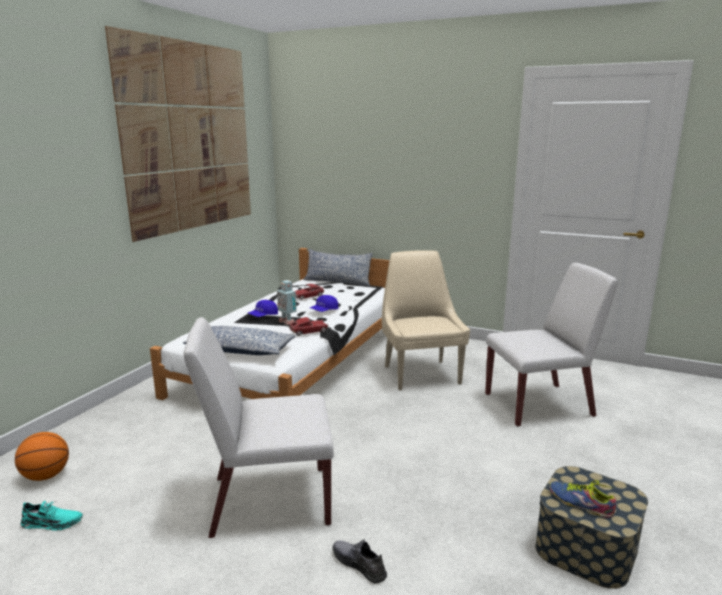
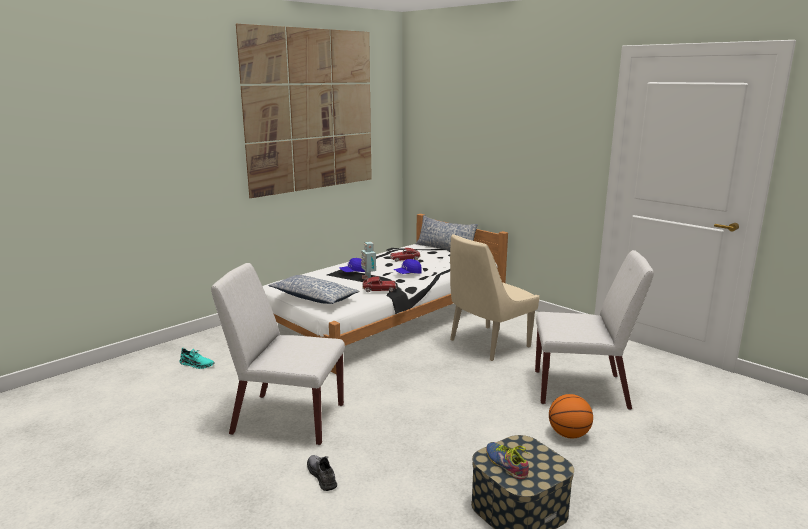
camera: 20 degrees right, 0 degrees up
basketball [15,432,69,481] -> basketball moved to [549,394,593,438]
turquoise shoe [21,501,83,531] -> turquoise shoe moved to [180,348,214,369]
beige chair [382,250,470,391] -> beige chair turned 135 degrees counterclockwise [450,234,539,361]

